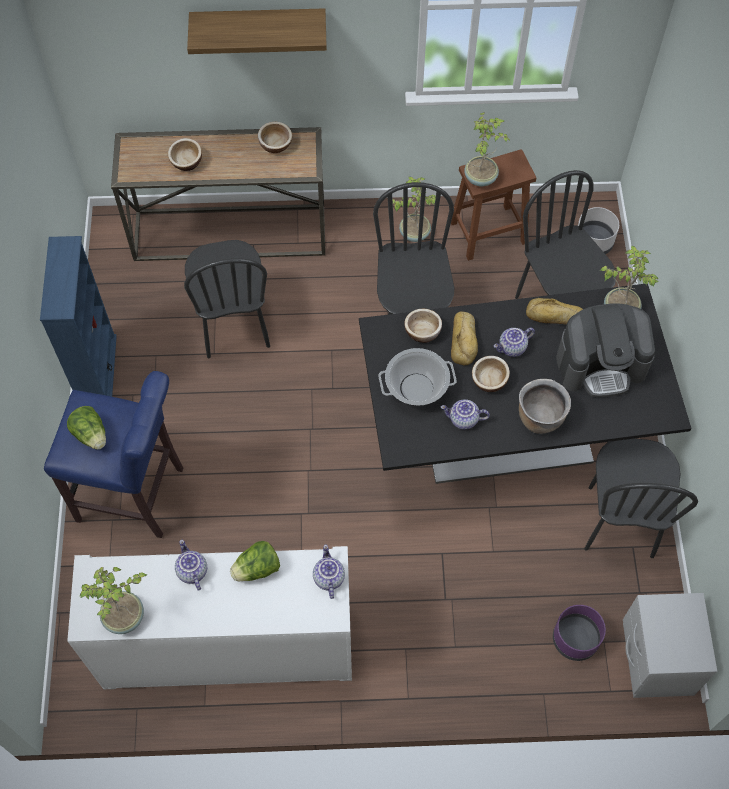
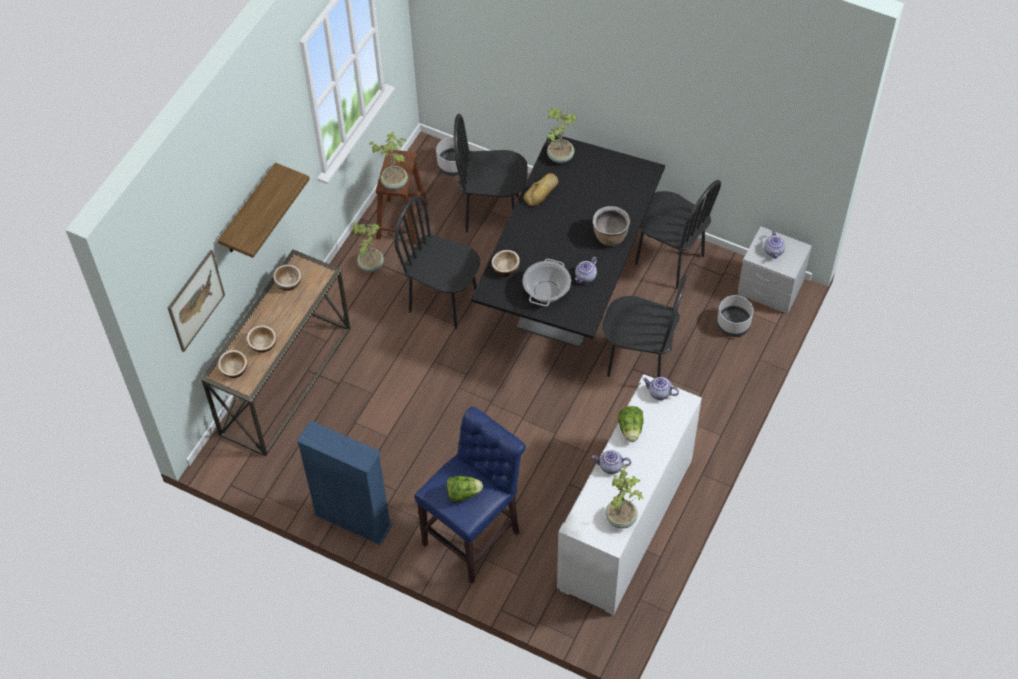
camera: 60 degrees left, 5 degrees down
black chair [184,240,270,358] -> black chair moved to [602,275,687,377]
bread [451,311,478,366] -> none
bowl [472,356,510,392] -> bowl moved to [218,350,248,378]
teapot [494,327,535,357] -> teapot moved to [764,230,785,259]
purple planter [553,605,606,661] -> grey planter [717,295,753,337]
coffee machine [556,304,655,397] -> none
none -> picture [168,250,225,352]

